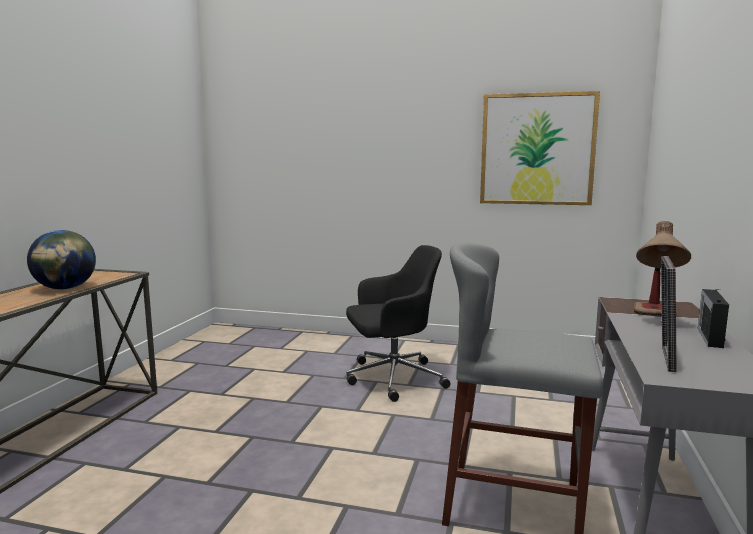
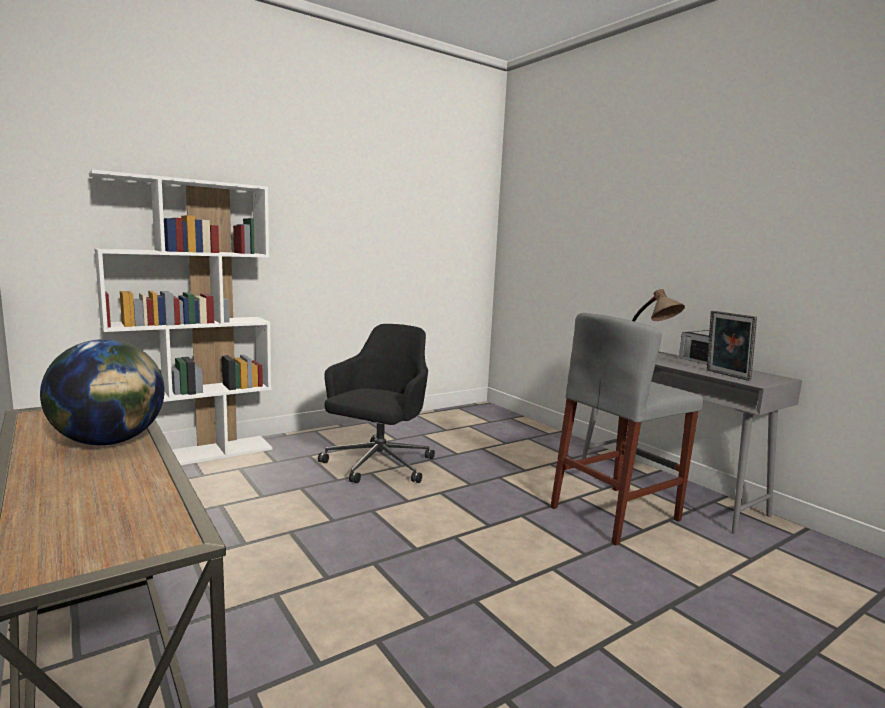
camera: 50 degrees left, 0 degrees up
picture [480,91,600,205] -> none
none -> white bookcase [89,170,272,465]

